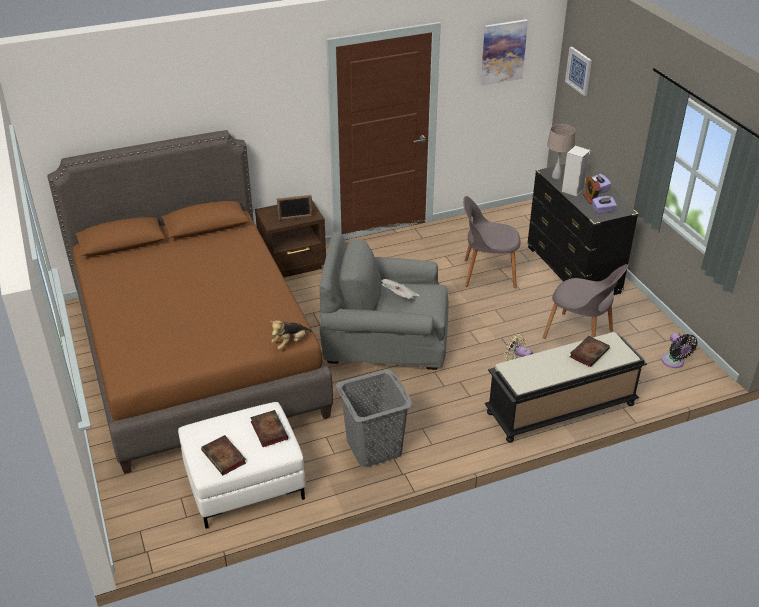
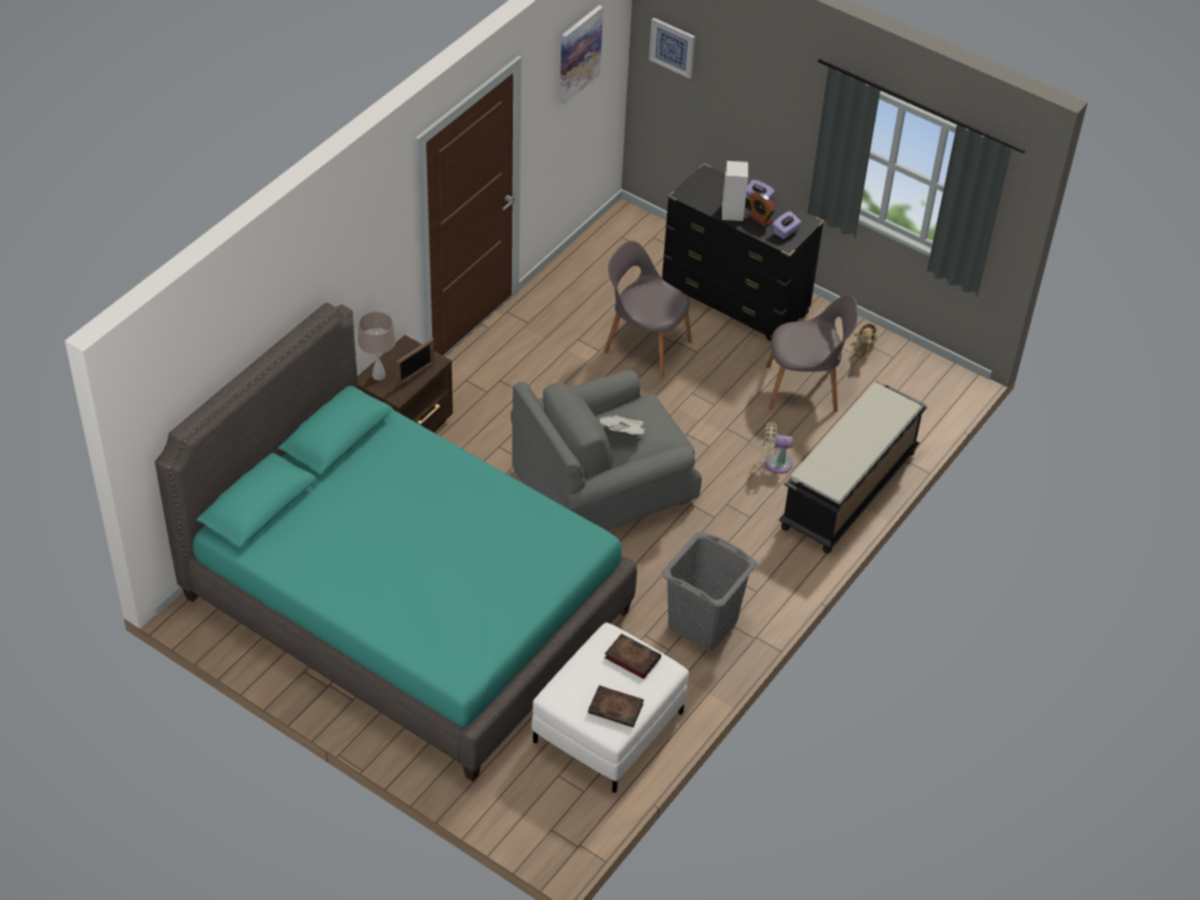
camera: 35 degrees left, 10 degrees up
brown bed [47,130,333,474] -> turquoise bed [155,303,637,781]
plush toy [270,320,312,350] -> plush toy moved to [853,324,878,356]
grey chair [463,196,520,288] -> grey chair turned 60 degrees clockwise [604,241,692,377]
beige table lamp [547,124,575,179] -> beige table lamp moved to [358,311,396,380]
book [570,336,610,367] -> none
black fan [662,333,698,368] -> none

